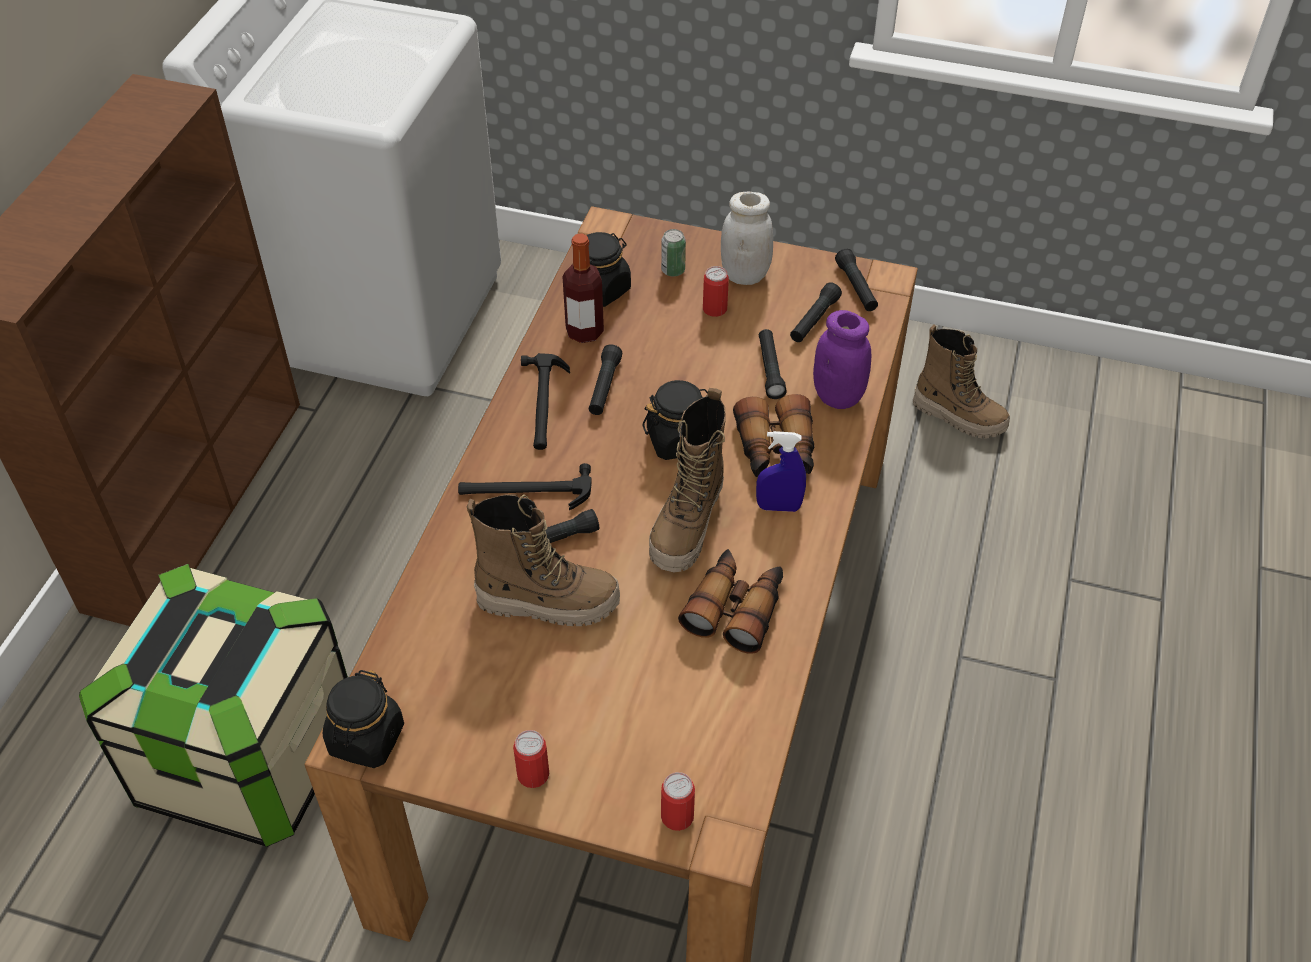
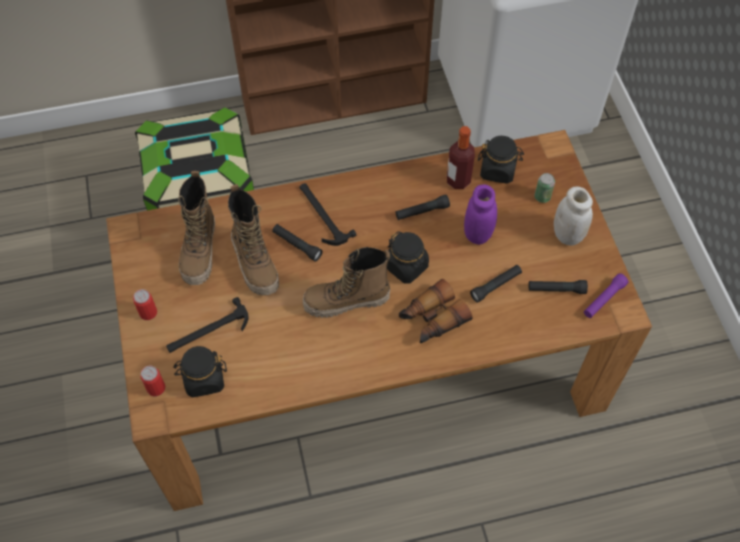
camera: 60 degrees right, 10 degrees up
black jar [323,670,404,768] -> black jar moved to [173,346,227,397]
hammer [521,353,570,450] -> hammer moved to [166,297,249,353]
binoculars [678,549,783,654] -> none
can [703,266,729,317] -> none
blue spray bottle [756,431,806,512] -> none
purple jar [813,310,871,409] -> purple jar moved to [464,184,497,245]
black flashlight [835,249,878,311] -> purple flashlight [584,273,629,318]
boot [913,325,1010,438] -> boot moved to [178,171,215,285]

